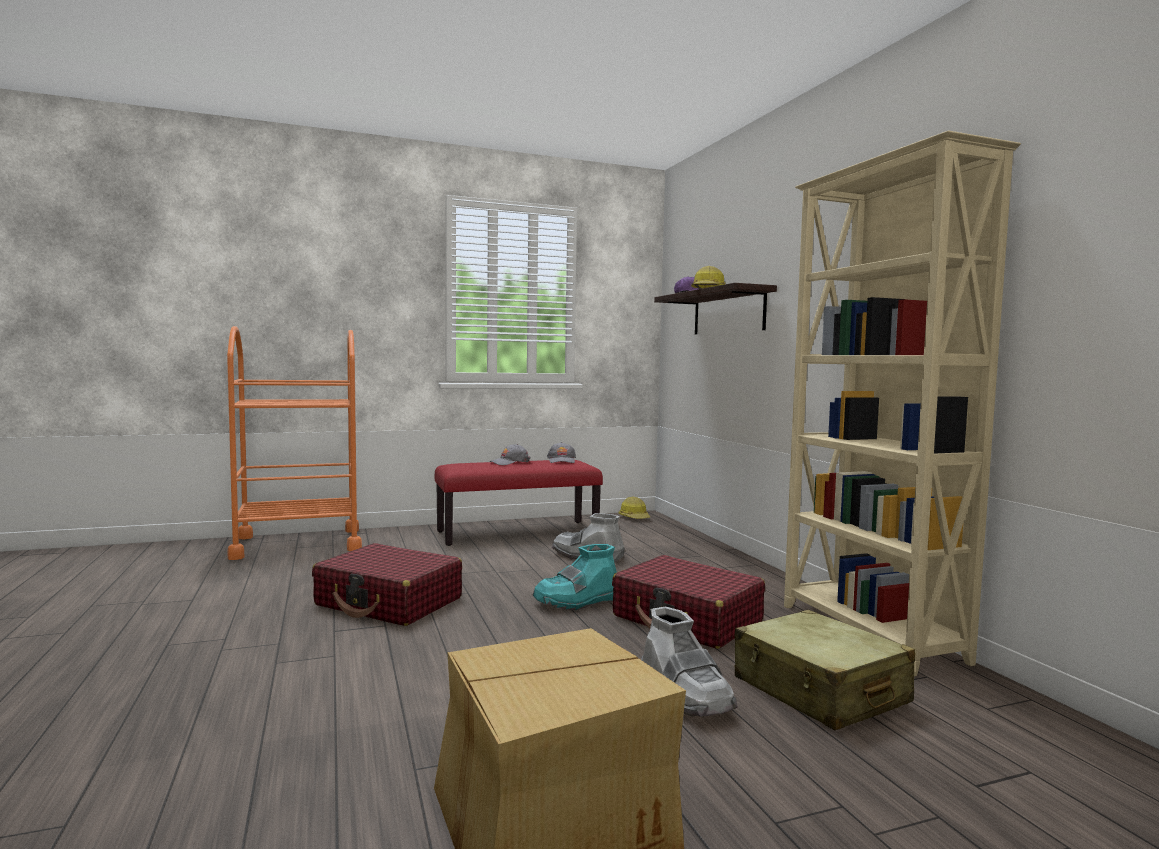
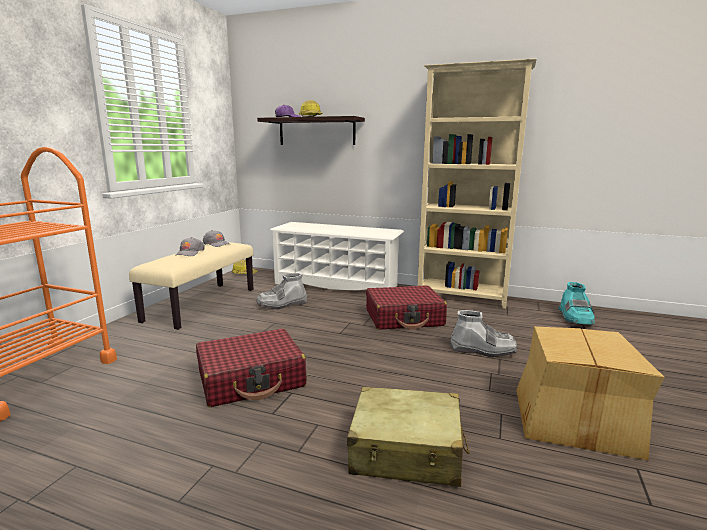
camera: 50 degrees left, 10 degrees up
red bench [435,460,603,546] -> beige bench [129,242,253,330]
turquoise boot [533,544,617,610] -> turquoise boot moved to [559,282,595,325]
beige suitcase [735,610,915,730] -> beige suitcase moved to [347,387,470,487]
none -> white shoe rack [270,222,404,290]

